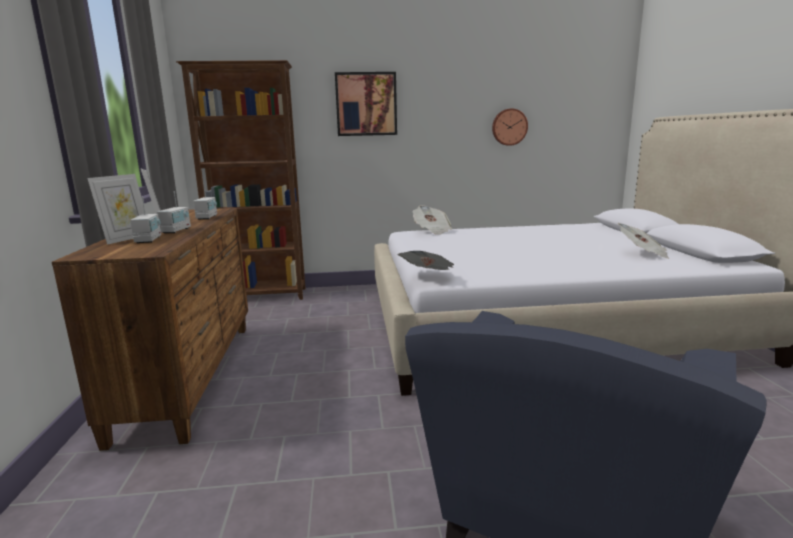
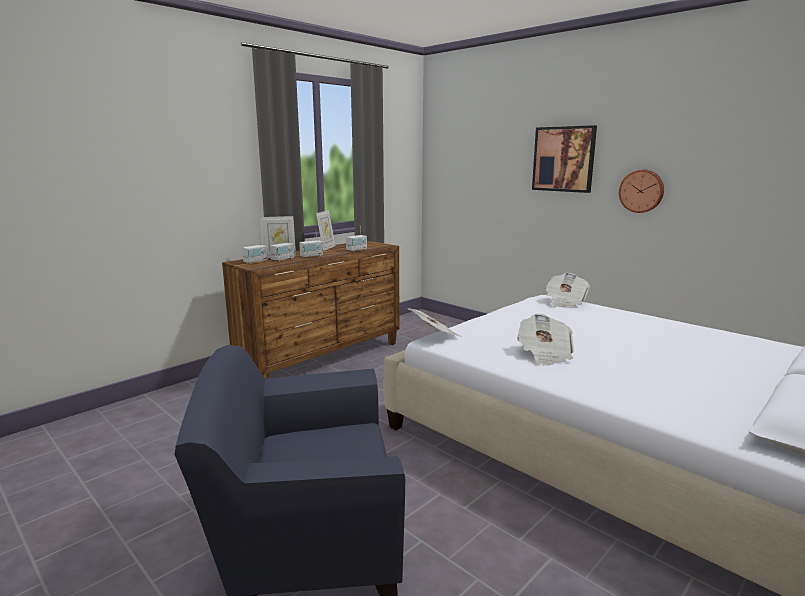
camera: 50 degrees right, 0 degrees up
brown bookcase [176,60,306,300] -> none
wall clock [492,108,528,146] -> wall clock moved to [619,170,664,213]
newspaper [618,223,669,259] -> newspaper moved to [517,314,574,366]
none -> radio [242,234,268,264]

